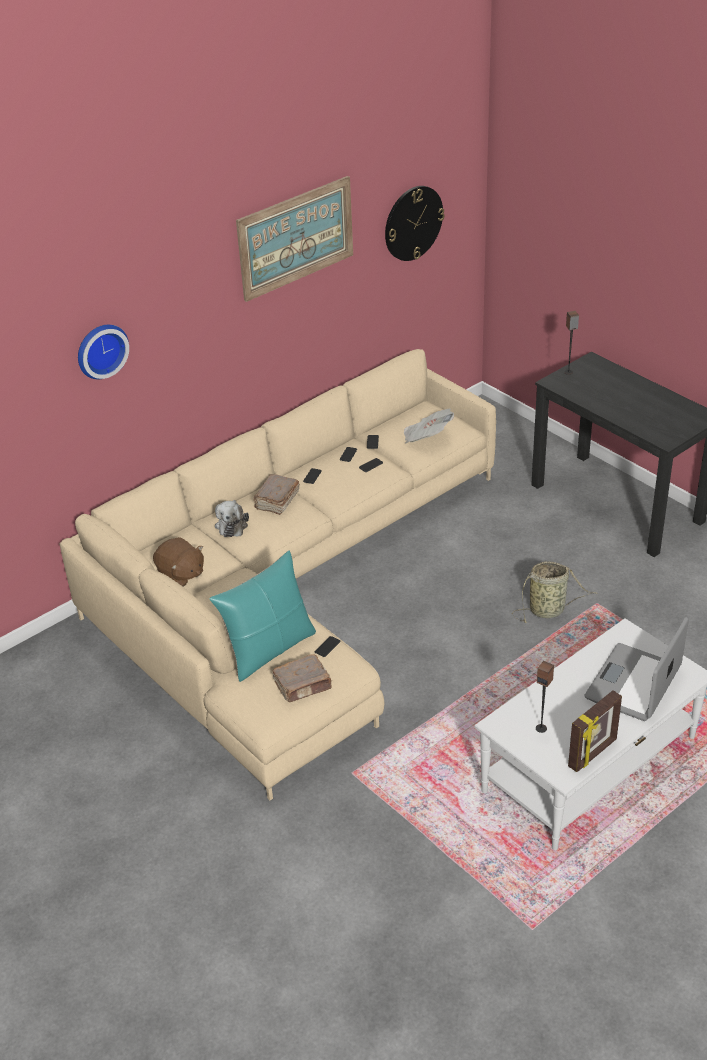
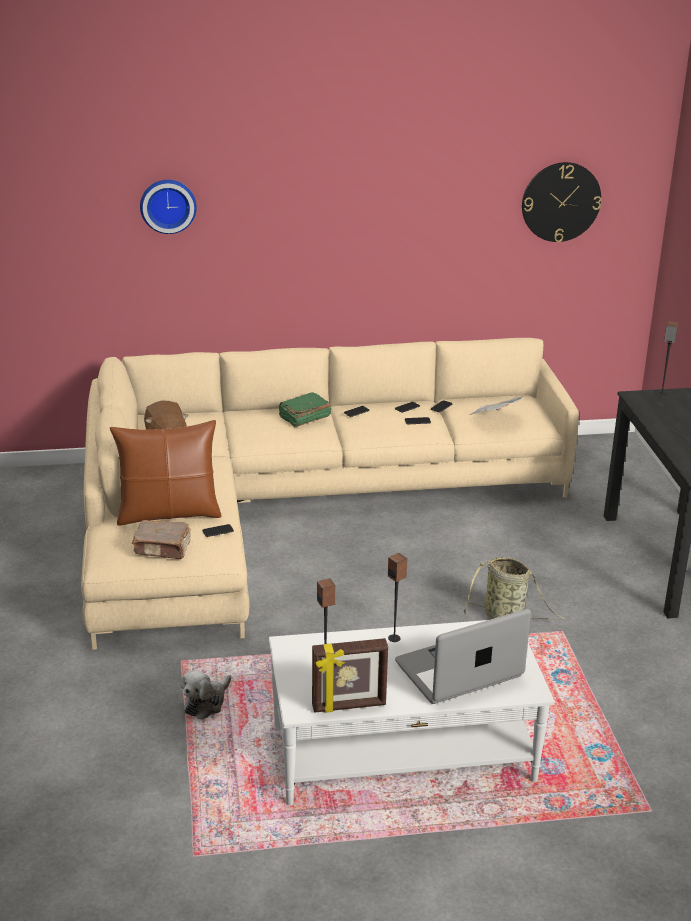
camera: 30 degrees right, 10 degrees down
turquoise pillow [209,551,316,682] -> brown pillow [110,420,221,526]
plush toy [215,500,249,537] -> plush toy moved to [181,671,231,719]
picture [236,176,353,302] -> none
brown book [254,474,299,515] -> green book [278,392,331,427]
none -> speaker [388,553,408,642]

